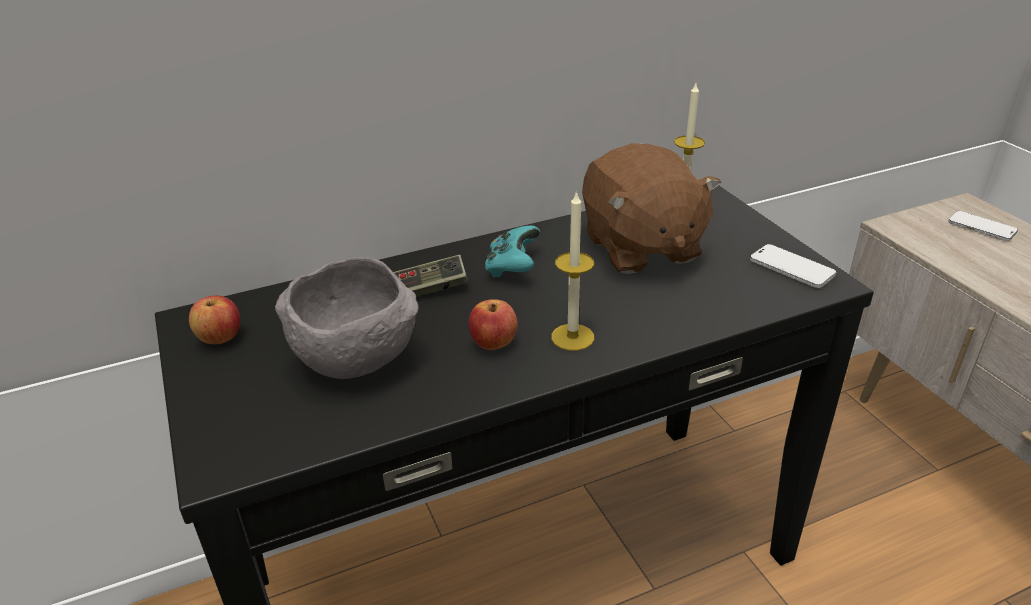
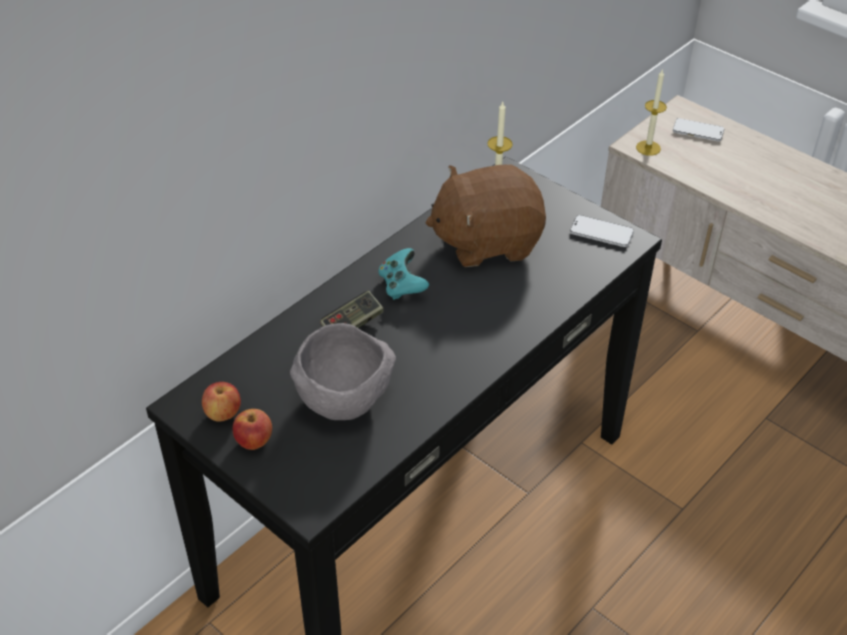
camera: 25 degrees left, 10 degrees up
apple [468,299,518,350] -> apple moved to [233,409,272,450]
candle [551,190,594,351] -> candle moved to [636,70,667,156]
brown plush toy [582,143,721,274] -> brown plush toy turned 120 degrees clockwise [425,164,546,267]

